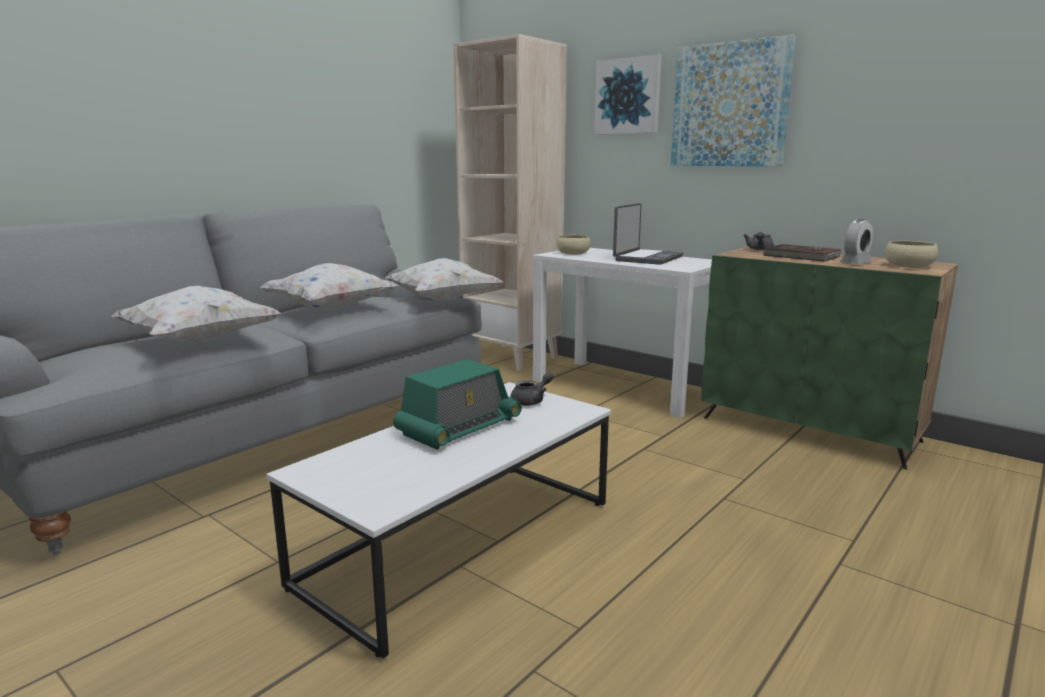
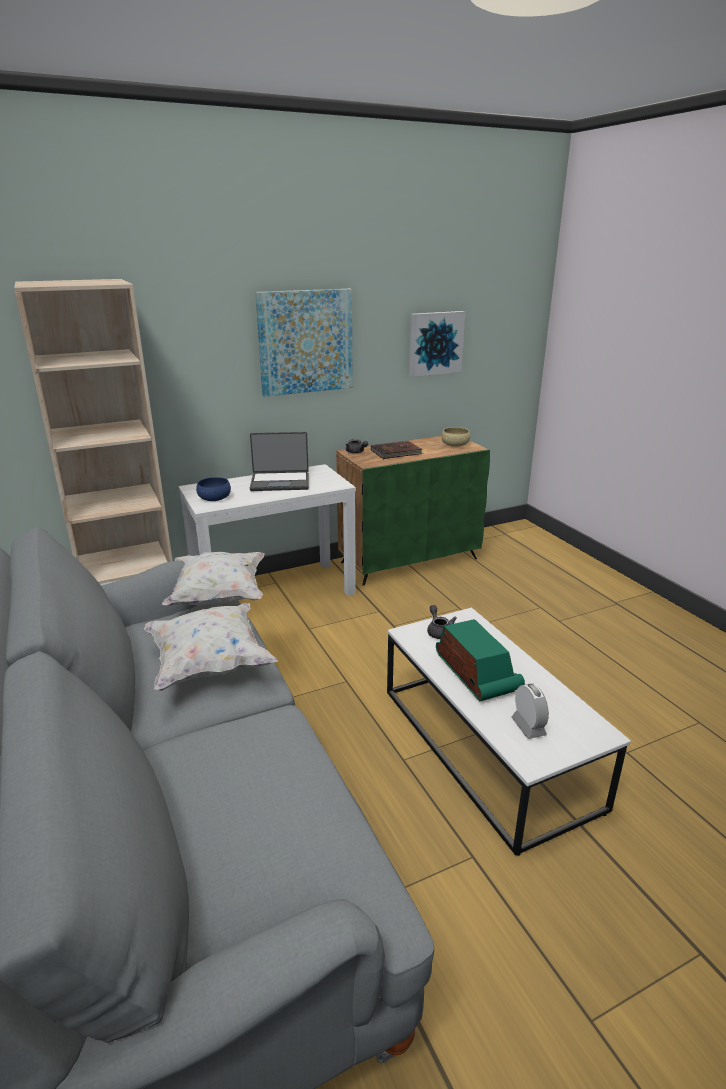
camera: 65 degrees left, 10 degrees up
white pillow [111,286,282,342] -> none
beige bowl [556,235,591,255] -> blue bowl [196,477,231,501]
picture [594,55,662,135] -> picture moved to [409,311,465,377]
laptop [613,203,683,265] -> laptop turned 120 degrees clockwise [250,432,309,491]
alarm clock [840,219,873,264] -> alarm clock moved to [512,683,549,739]

